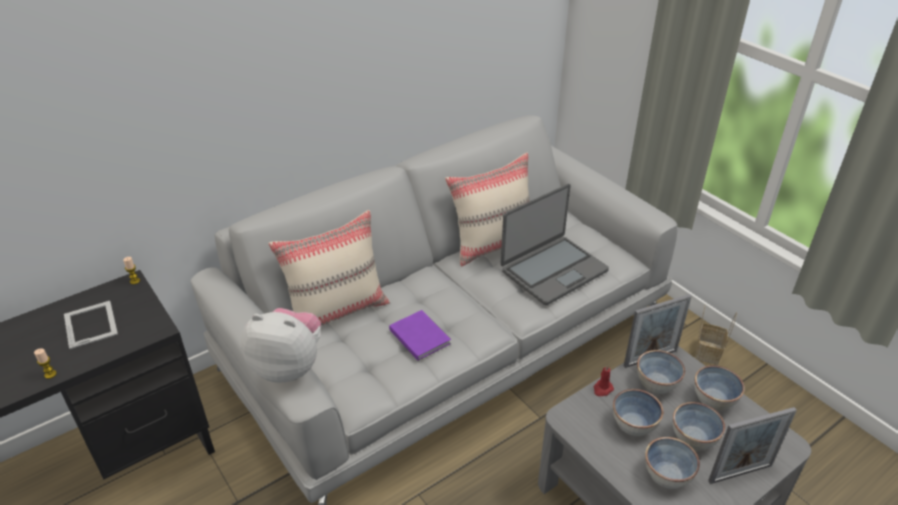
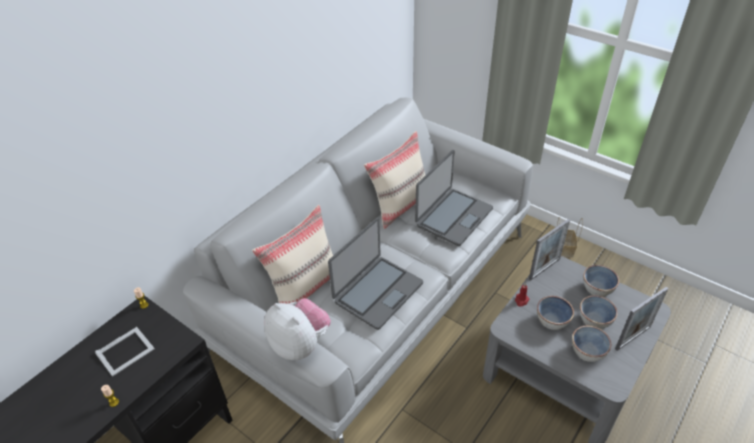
camera: 15 degrees left, 5 degrees up
picture frame [64,301,118,349] -> picture frame turned 90 degrees clockwise [95,327,155,377]
plush toy [241,308,321,383] -> plush toy turned 45 degrees clockwise [264,298,331,360]
purple book [389,310,451,361] -> laptop [328,217,423,330]
bowl [637,350,685,394] -> none

